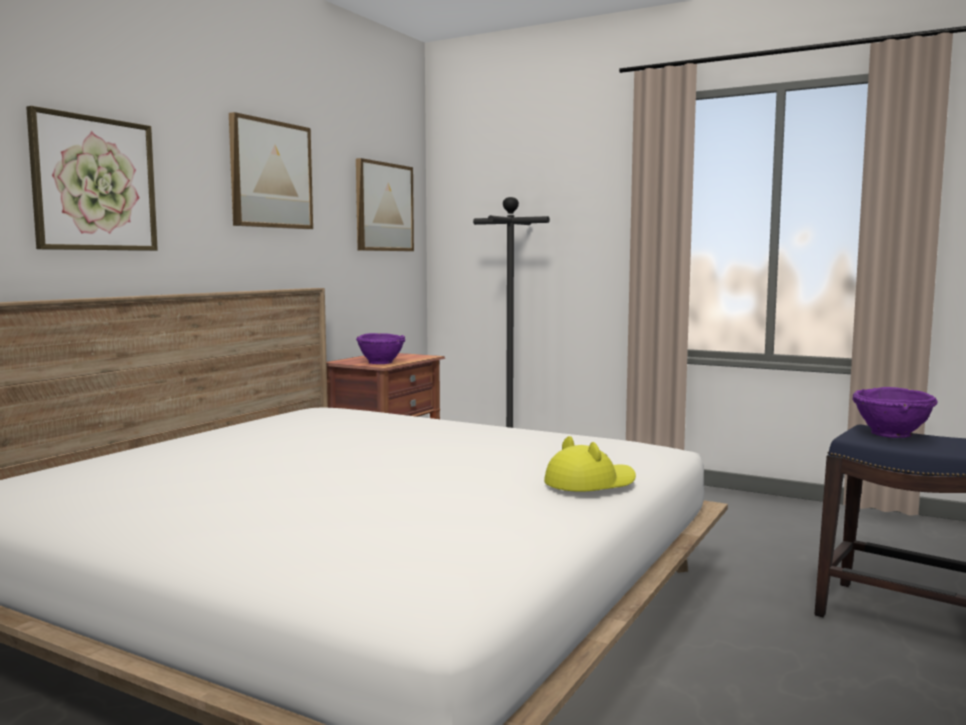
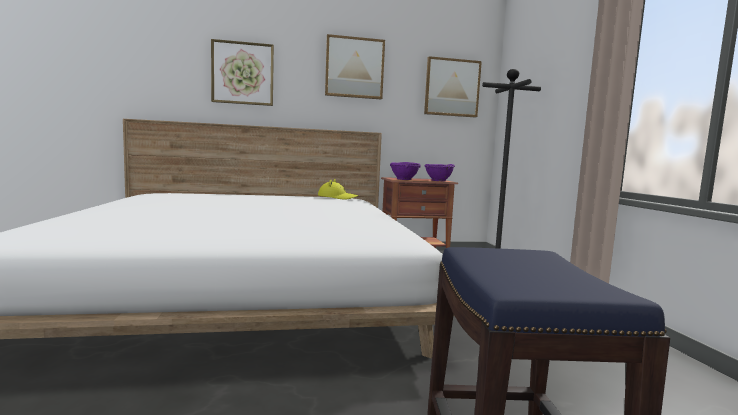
camera: 50 degrees right, 0 degrees up
yellow hat [544,436,636,492] -> yellow hat moved to [318,179,358,199]
purple bowl [852,387,938,438] -> purple bowl moved to [425,164,455,181]

